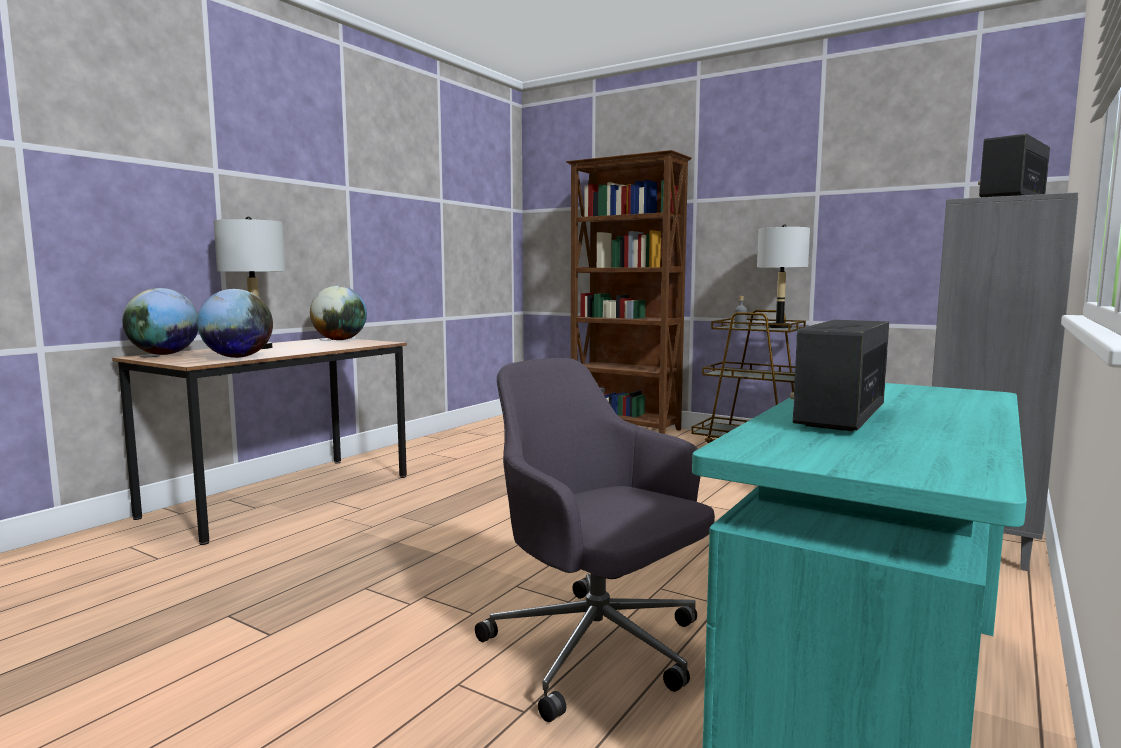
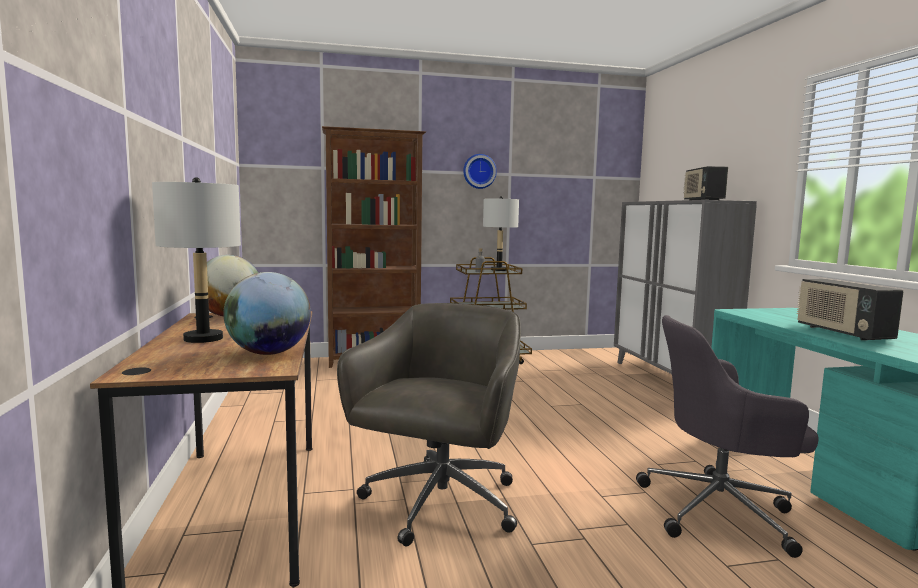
camera: 45 degrees left, 0 degrees up
globe [122,288,198,355] -> none
none -> grey office chair [337,303,521,547]
none -> wall clock [463,154,497,189]

